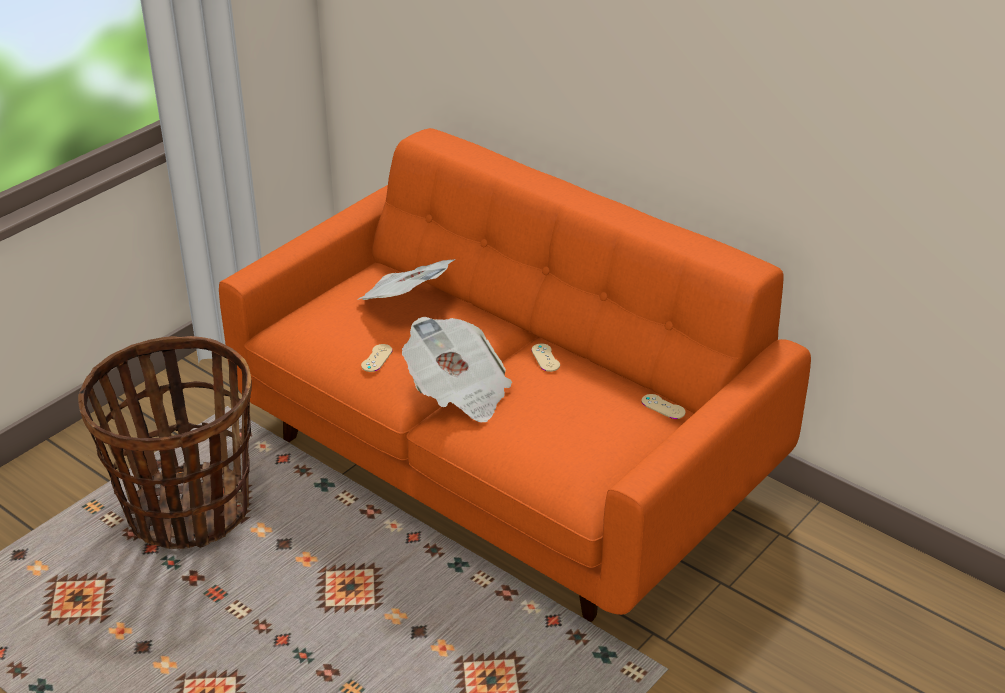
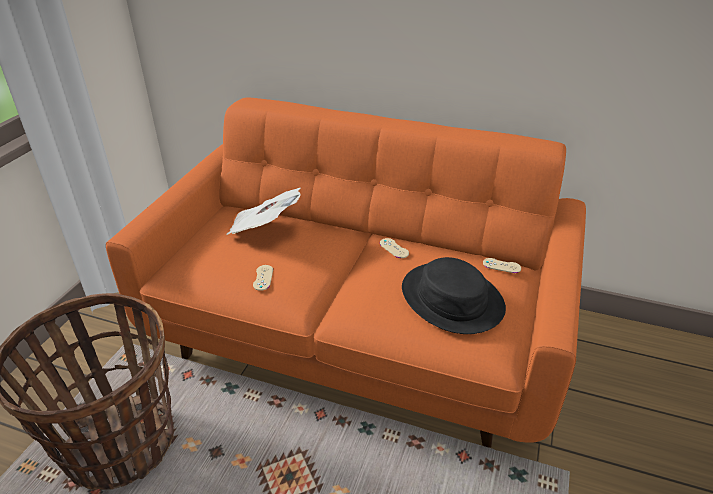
camera: 20 degrees left, 0 degrees up
newspaper [402,317,512,422] -> none
none -> black hat [402,257,506,334]

